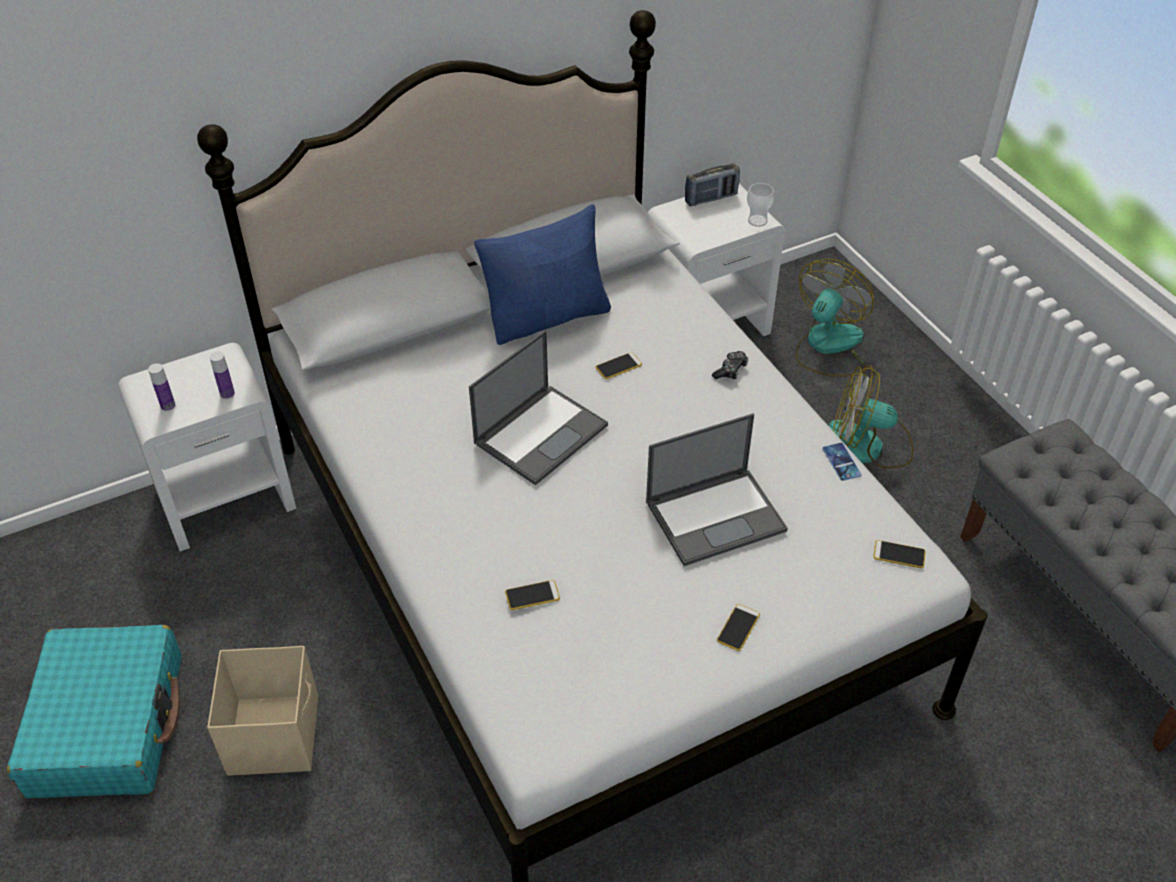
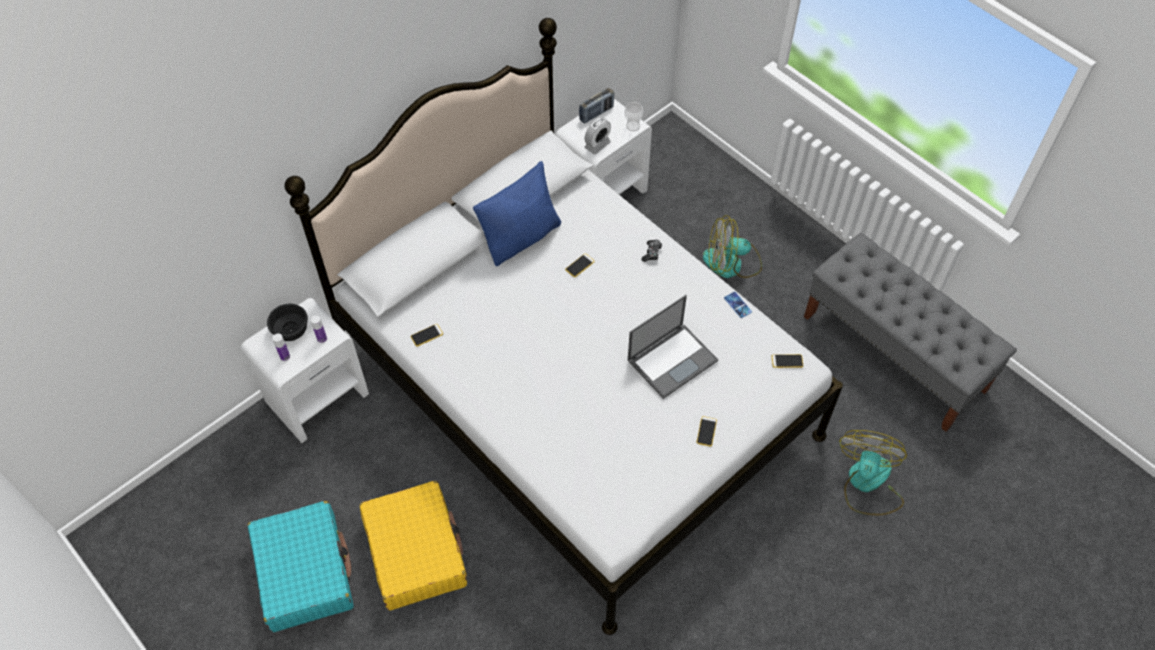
camera: 15 degrees left, 10 degrees up
beige storage box [207,646,318,776] -> yellow suitcase [360,481,467,611]
laptop [469,330,608,485] -> none
phone [505,580,560,610] -> phone moved to [411,324,443,347]
fan [796,259,874,377] -> fan moved to [839,430,907,515]
none -> black bowl [267,304,308,341]
none -> alarm clock [584,117,611,155]

